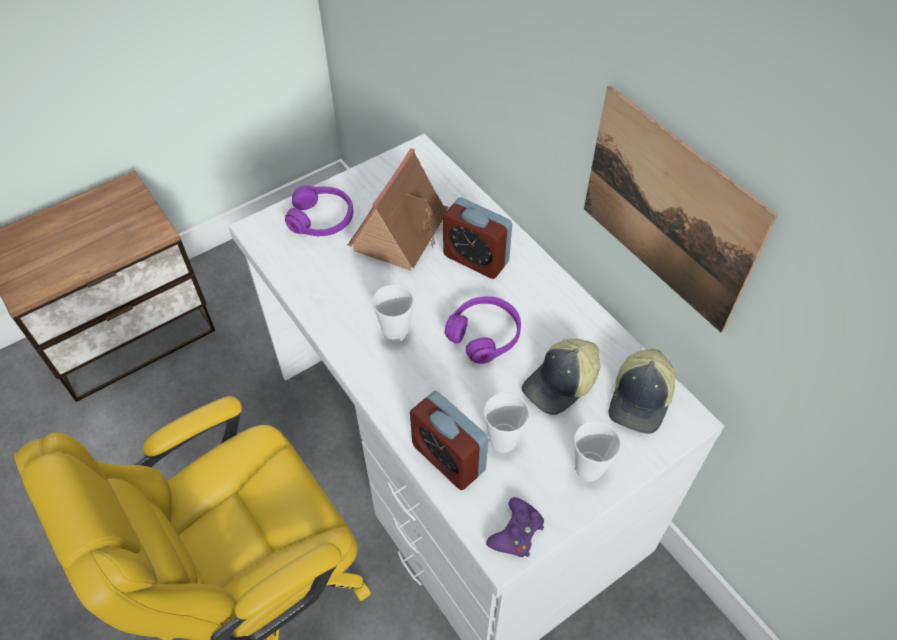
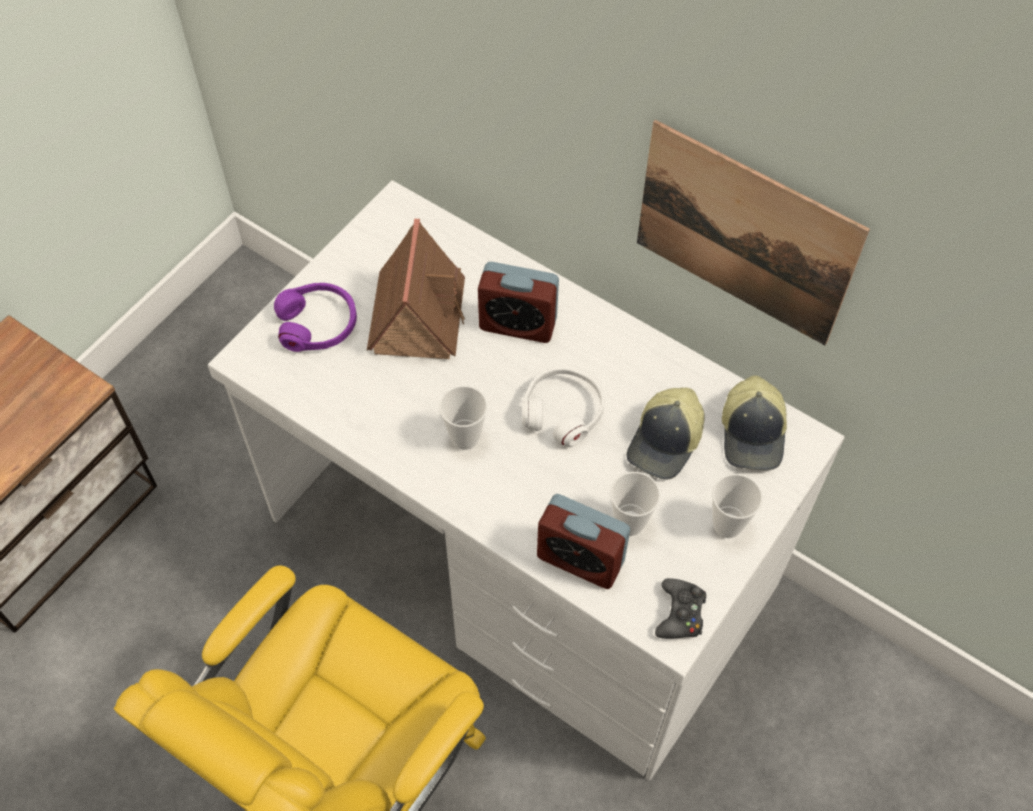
camera: 20 degrees left, 5 degrees up
purple headphones [445,296,521,364] -> white headphones [522,365,604,446]
purple game controller [486,497,544,557] -> black game controller [655,578,706,639]

